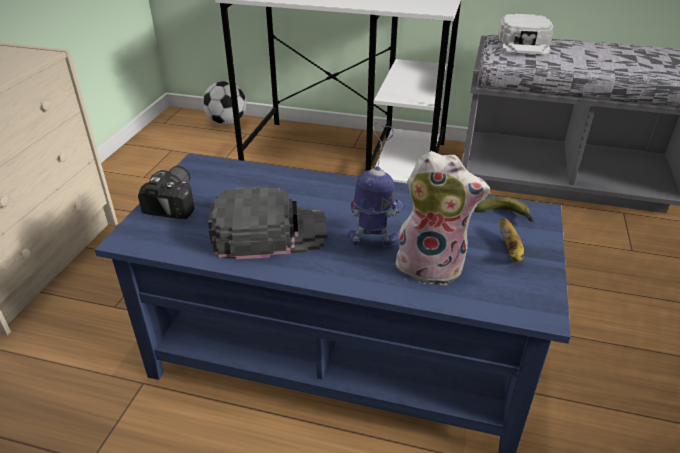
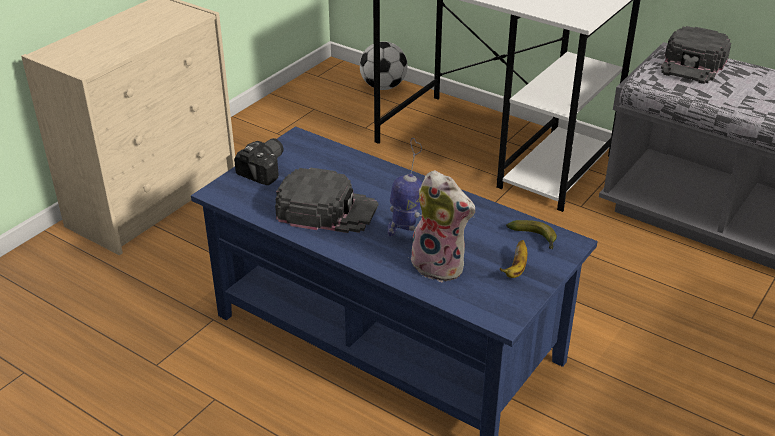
camera: 20 degrees right, 0 degrees up
white cap [498,14,554,56] -> black cap [661,26,731,84]

